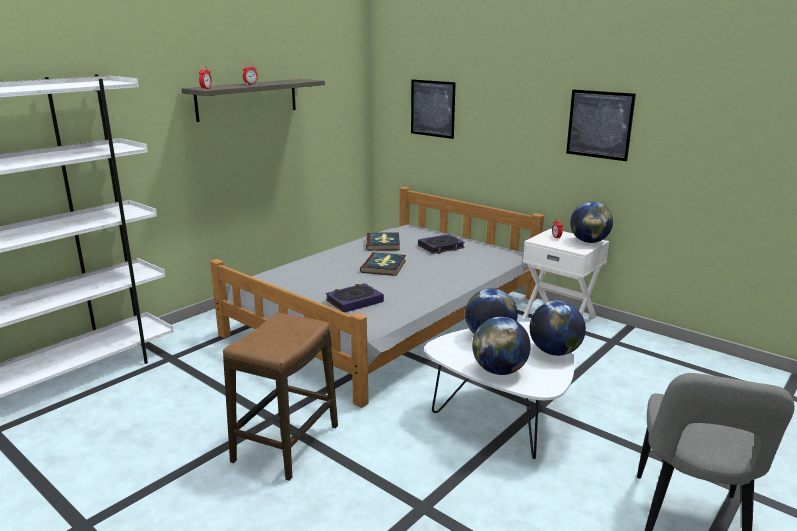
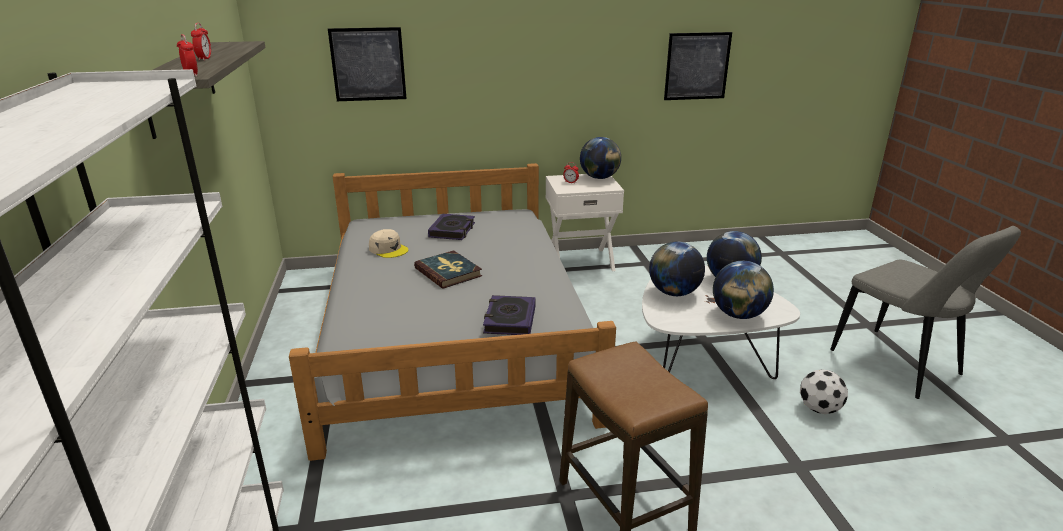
camera: 50 degrees left, 5 degrees up
book [366,232,400,251] -> beige cap [369,229,408,258]
picture [566,90,636,161] -> picture moved to [664,32,732,100]
none -> football [800,369,848,414]

